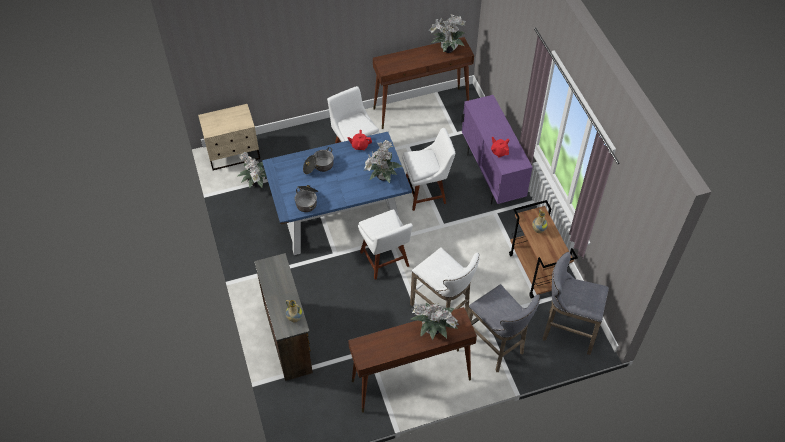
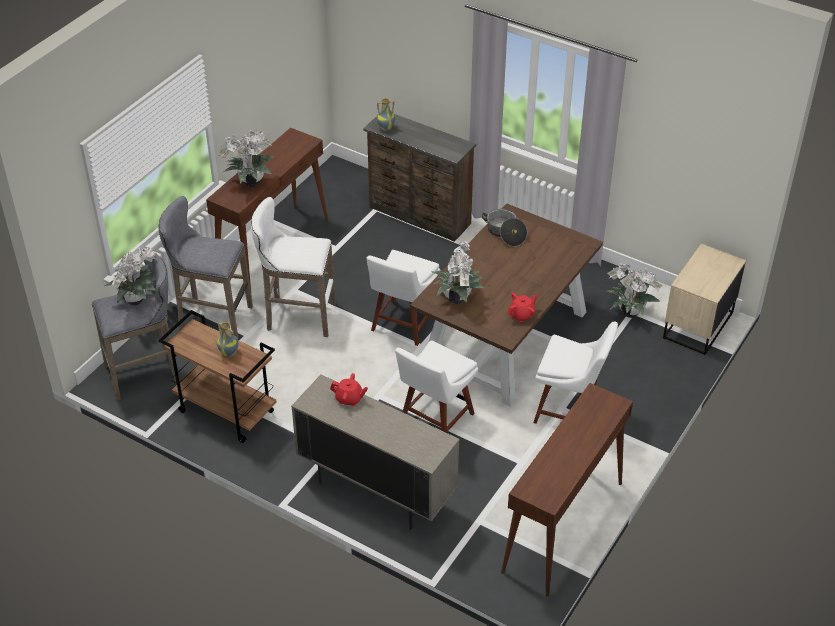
camera: 140 degrees right, 10 degrees down
blue dining table [262,132,412,255] -> brown dining table [410,203,603,407]
cooking pot [303,147,334,174] -> none
white chair [358,209,413,280] -> white chair turned 90 degrees counterclockwise [367,250,440,346]
potted plant [428,14,466,53] -> potted plant moved to [104,247,156,305]
purple cabinet [461,95,533,204] -> beige cabinet [291,375,460,530]

